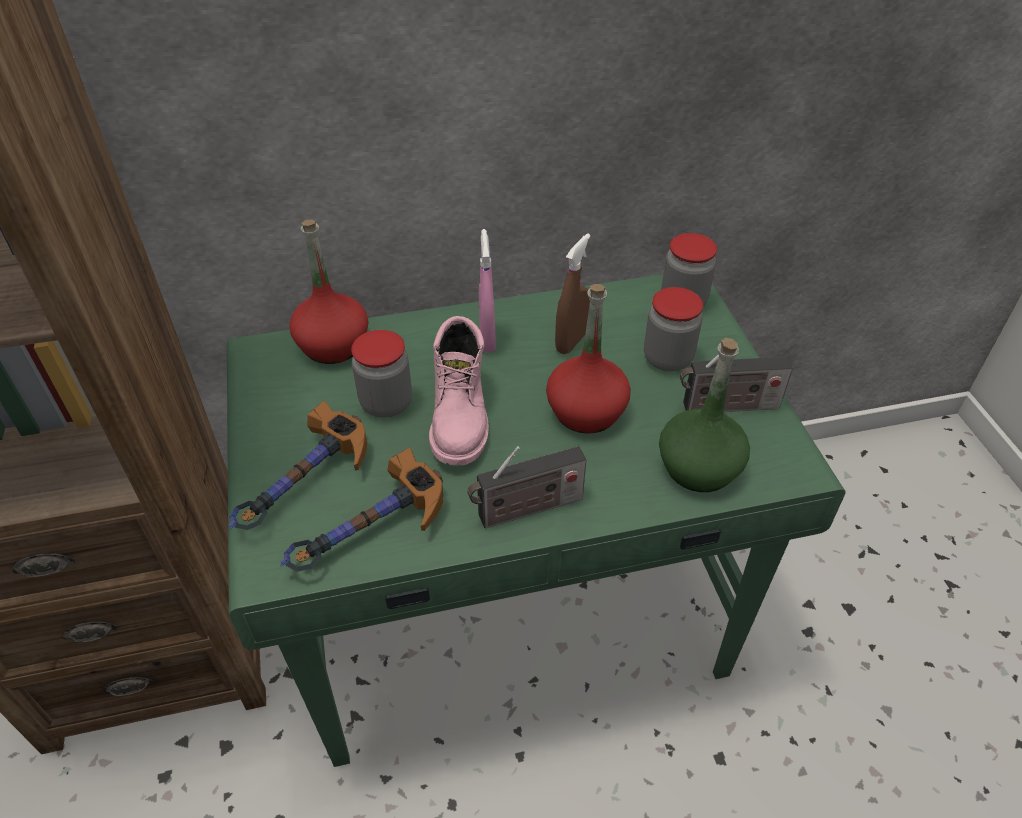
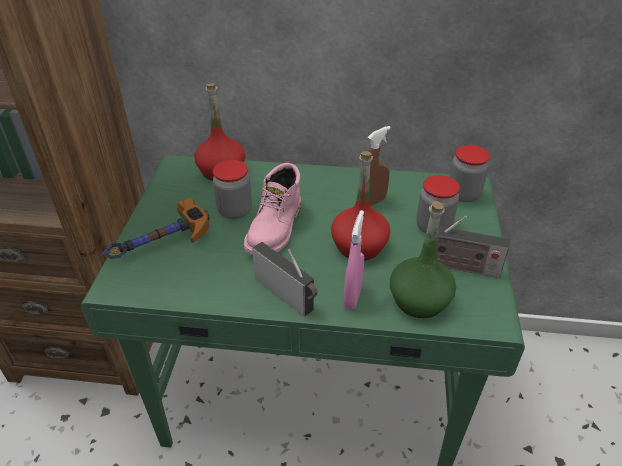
camera: 20 degrees right, 5 degrees down
hammer [280,448,443,572] -> none
radio [467,446,587,529] -> radio turned 135 degrees counterclockwise [252,242,318,317]
pink spray bottle [479,229,496,353] -> pink spray bottle moved to [343,210,364,310]

